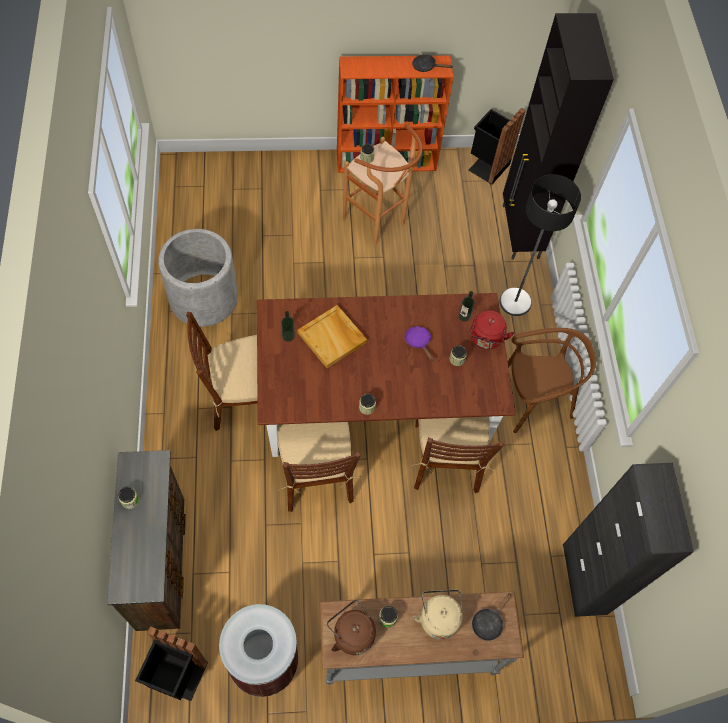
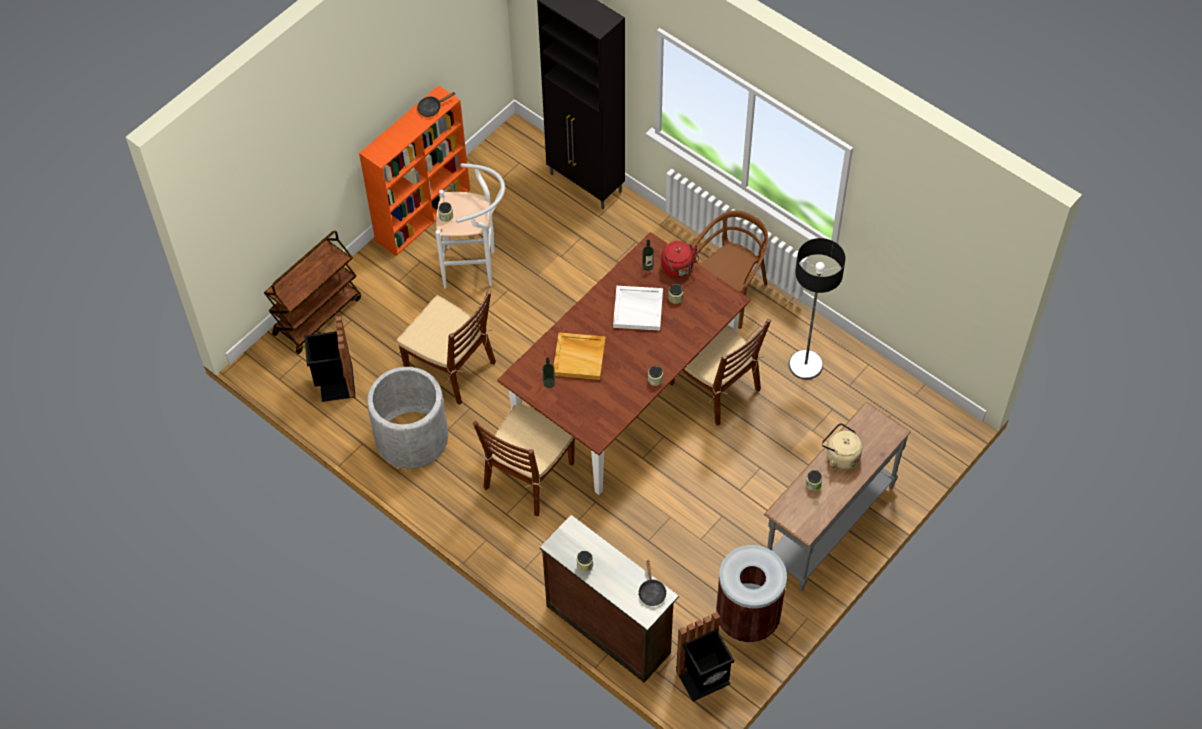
camera: 40 degrees left, 5 degrees down
brown chair [277,422,361,512] -> brown chair moved to [397,290,496,405]
brown kettle [327,600,376,655] -> none
brown stool [343,124,423,245] -> white stool [435,163,505,289]
purple frying pan [405,326,434,362] -> white tray [613,286,663,331]
black trash can [468,108,526,184] -> black trash can moved to [304,316,356,402]
black frying pan [472,593,511,641] -> black frying pan moved to [638,560,667,606]
floor lamp [500,174,581,316] -> floor lamp moved to [789,238,846,380]
black cabinet [563,463,694,617] -> none
none -> brown cart [264,230,361,354]

